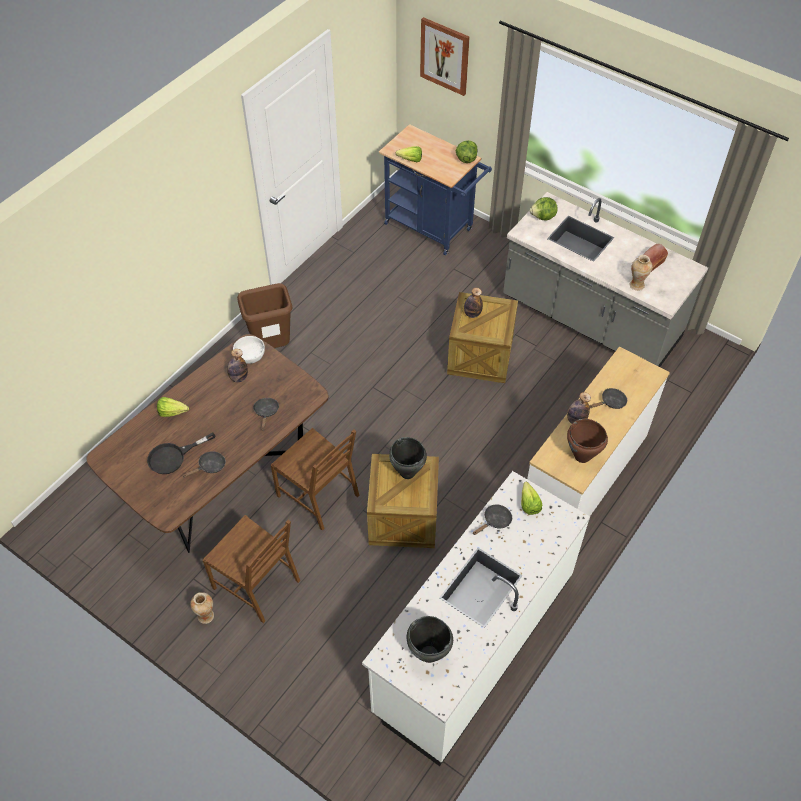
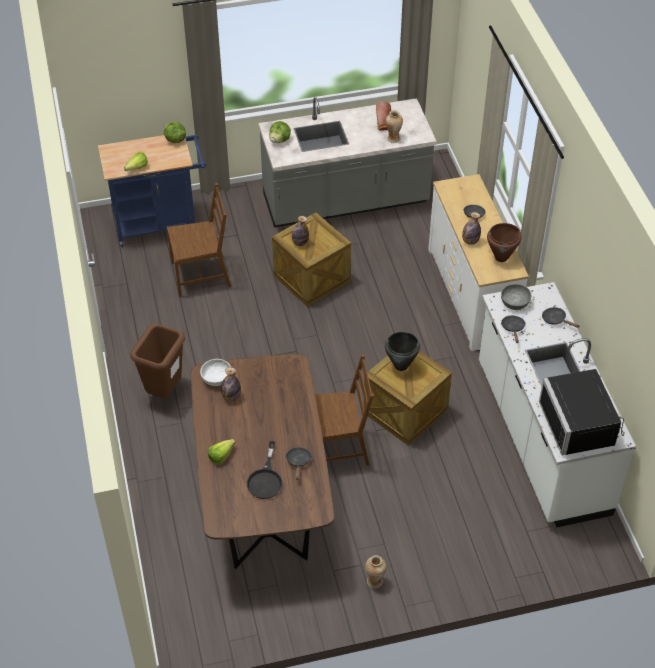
camera: 50 degrees left, 5 degrees down
brown chair [203,515,300,623] -> brown chair moved to [167,183,231,297]
black frying pan [253,398,279,430] -> black frying pan moved to [542,307,579,328]
black cooking pot [407,616,453,663] -> black microwave [539,369,624,455]
picture [420,17,470,96] -> none
lettuce [521,481,542,515] -> grey bowl [501,284,531,310]

